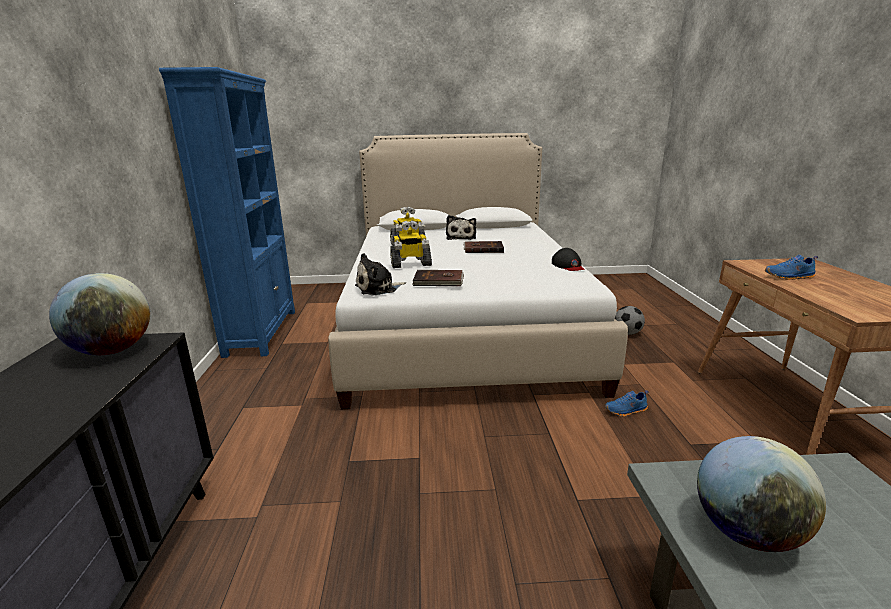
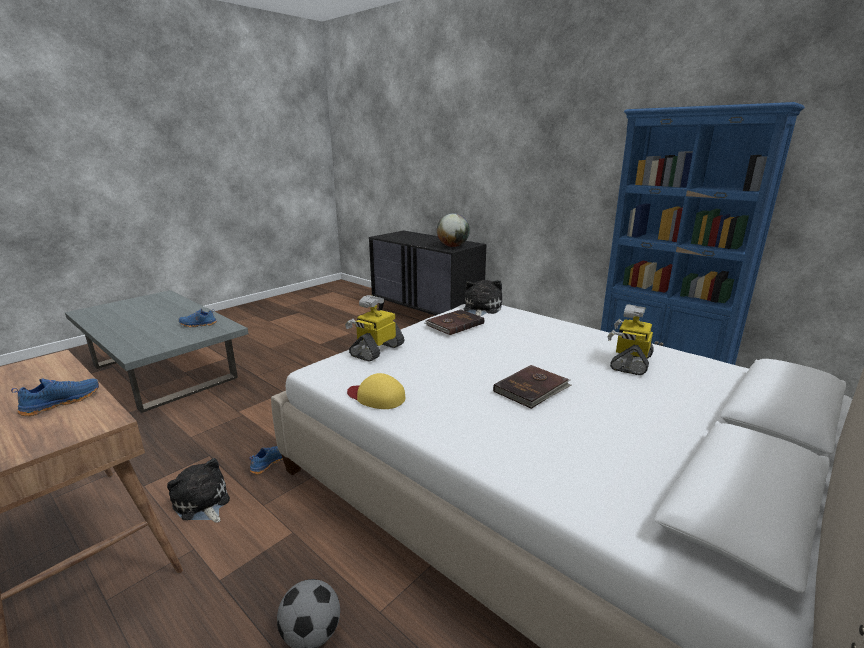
camera: 135 degrees right, 0 degrees up
toy robot [390,220,432,268] -> toy robot moved to [345,295,405,362]
plush toy [446,215,476,240] -> plush toy moved to [167,458,230,523]
black cap [552,248,584,271] -> yellow cap [347,373,405,409]
globe [697,436,826,552] -> blue shoe [178,309,217,327]

